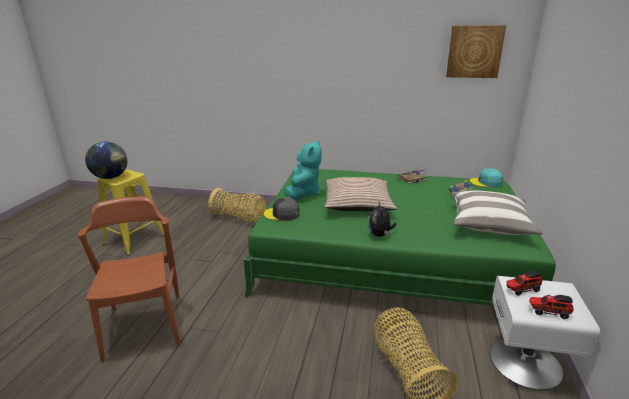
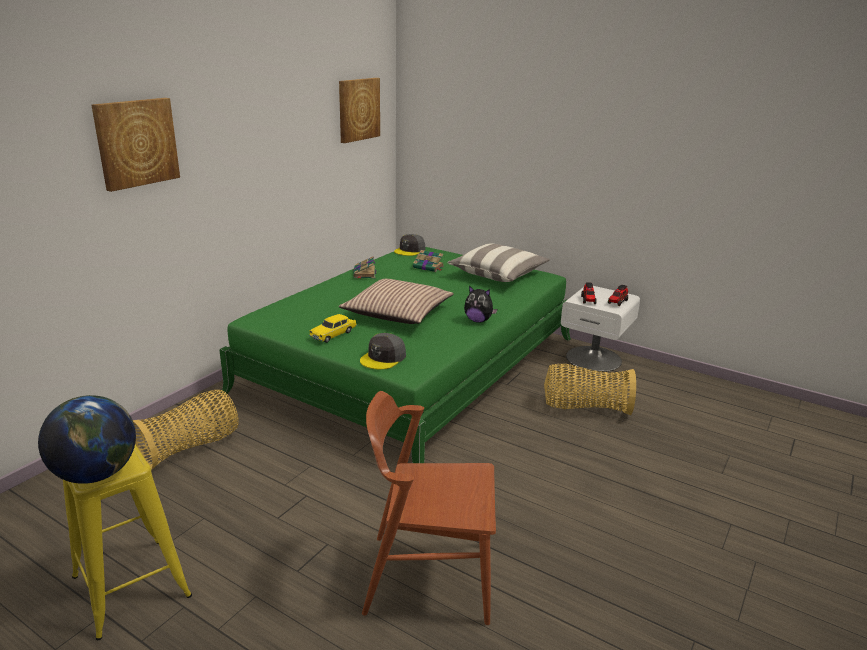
camera: 70 degrees left, 0 degrees up
turquoise plush toy [284,141,322,200] -> yellow toy car [309,314,357,343]
turquoise cap [470,168,504,187] -> grey cap [394,234,425,256]
none -> picture [91,98,180,192]

